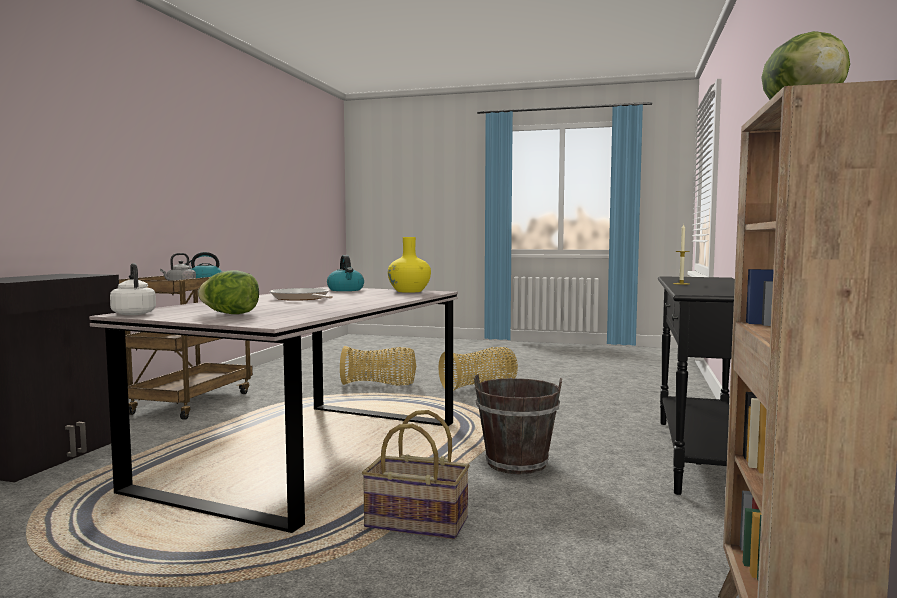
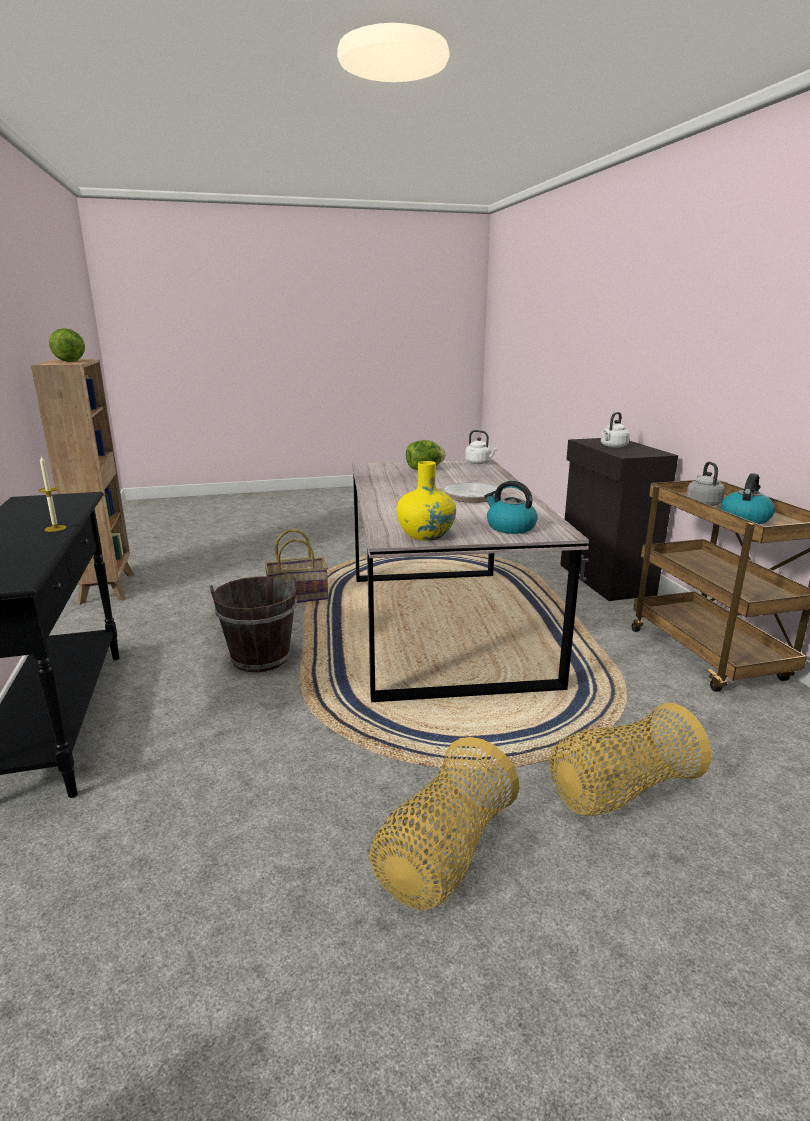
camera: 150 degrees right, 15 degrees up
none -> white kettle [601,412,630,448]

